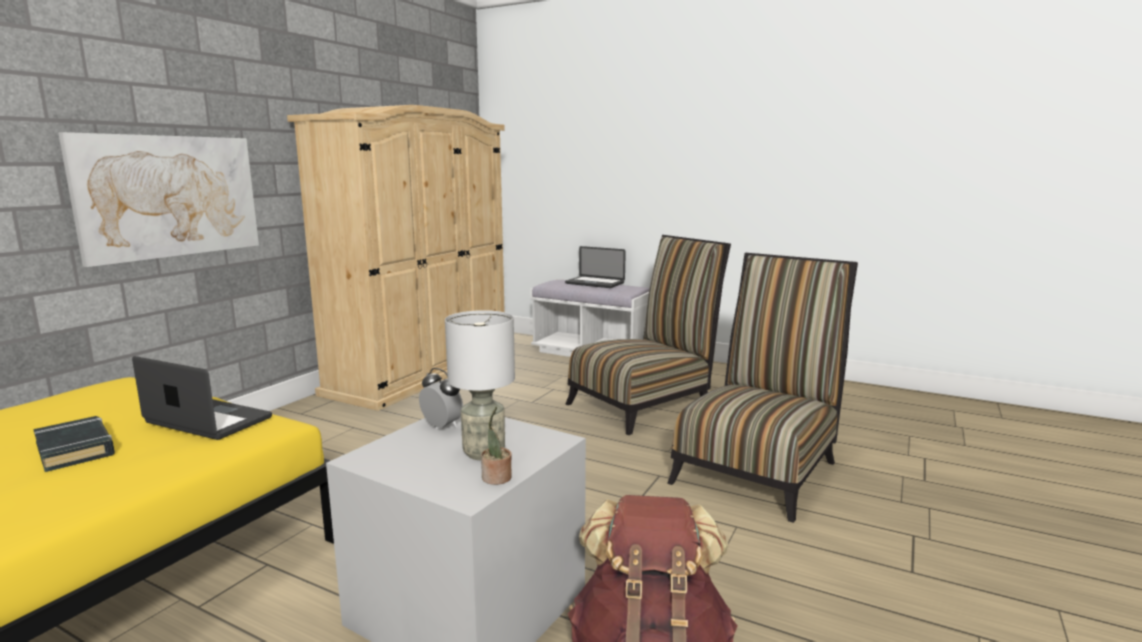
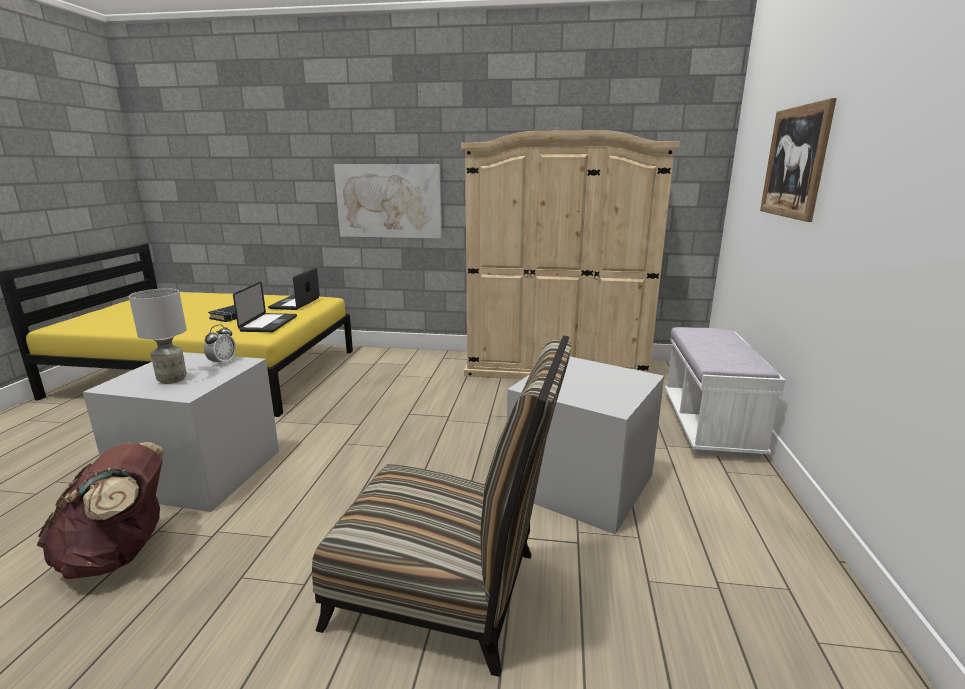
camera: 70 degrees right, 5 degrees up
potted plant [481,406,512,485] -> none
laptop [565,246,626,288] -> laptop moved to [268,268,320,310]
chair [566,235,731,435] -> grey storage box [507,357,664,535]
none -> picture [760,98,837,222]

